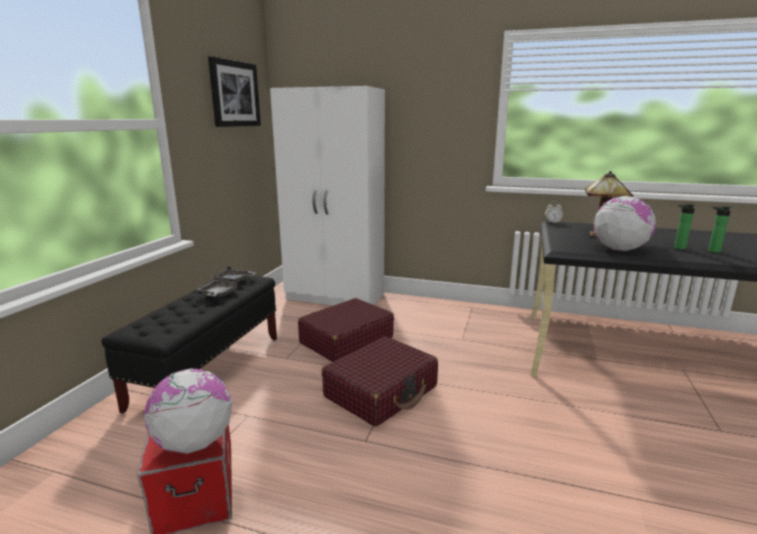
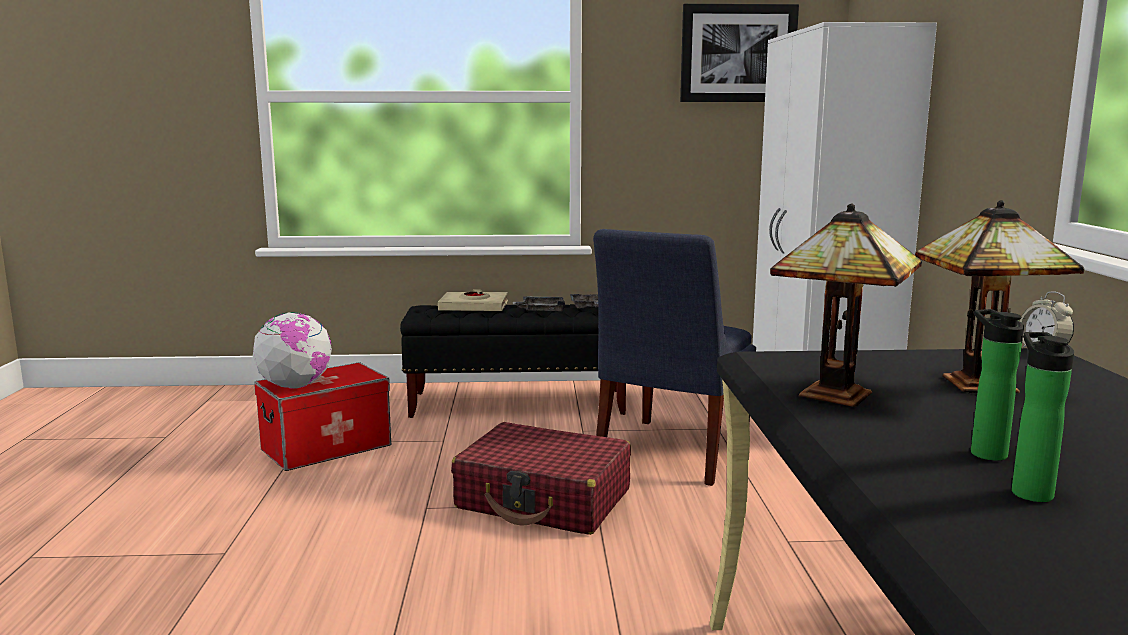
camera: 70 degrees right, 5 degrees down
red suitcase [298,298,394,362] -> blue chair [593,229,756,486]
globe [593,196,656,251] -> table lamp [770,204,922,407]
none -> beige book [438,289,508,311]

